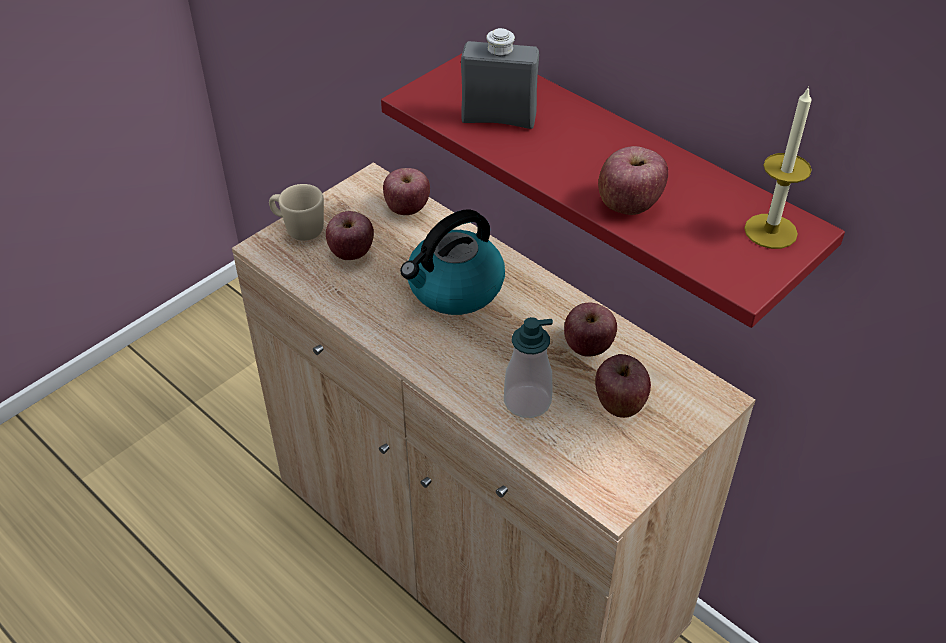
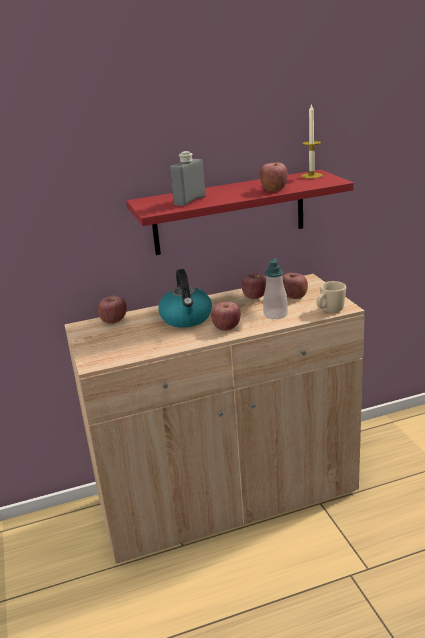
camera: 60 degrees left, 20 degrees down
beige mug [269,184,324,241] -> beige mug moved to [317,281,346,313]
apple [326,211,374,260] -> apple moved to [211,302,241,331]

